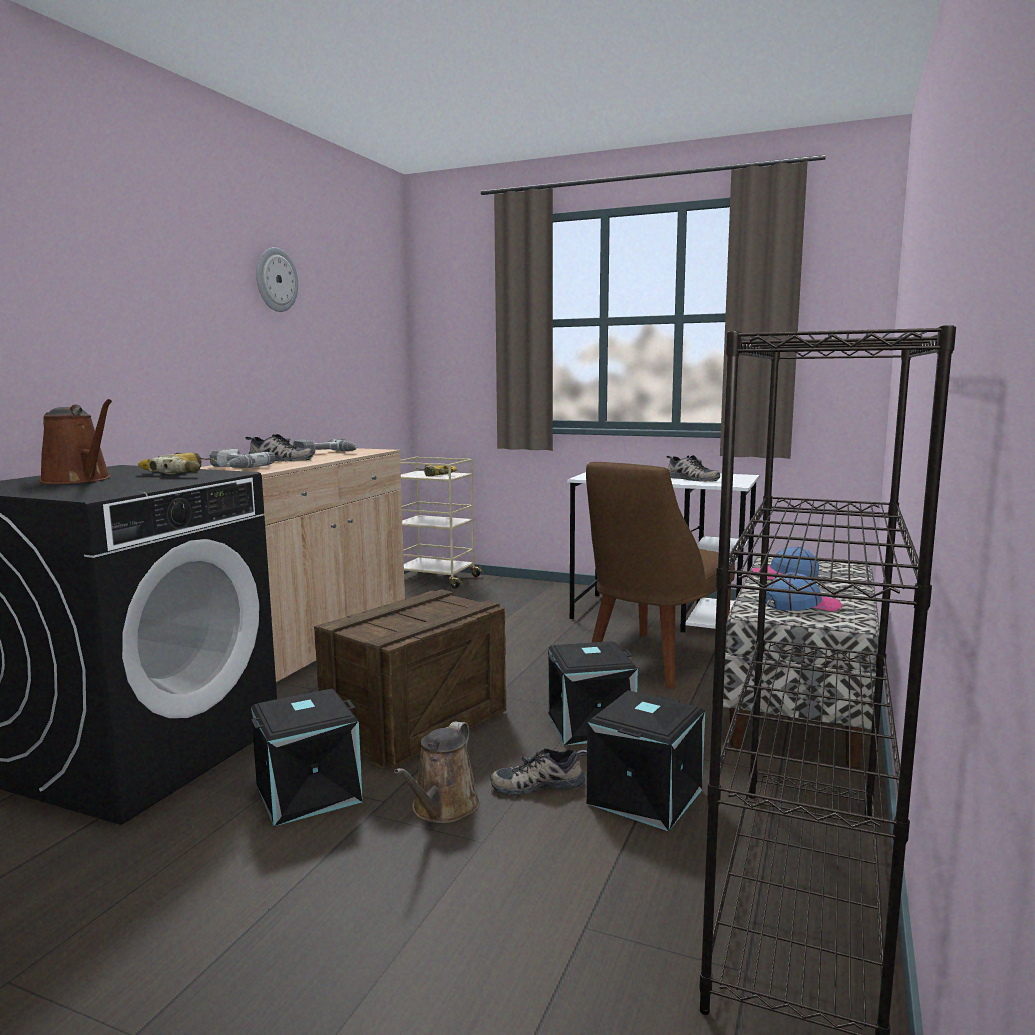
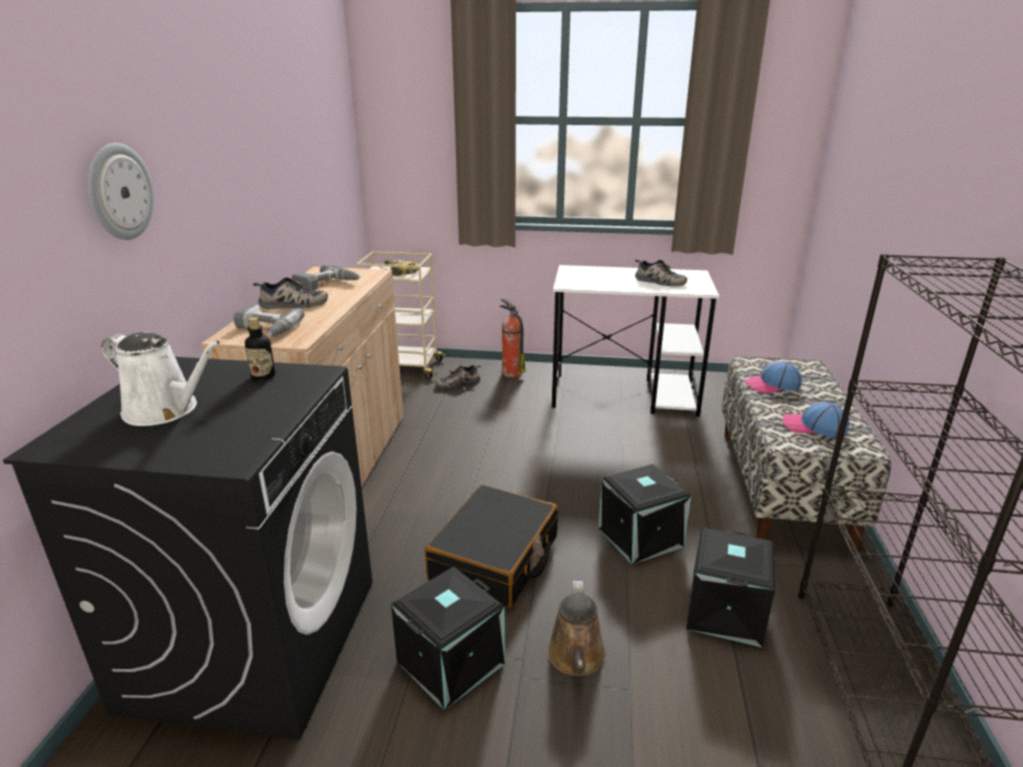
camera: 15 degrees left, 15 degrees up
brown watering can [39,399,112,484] -> white watering can [101,332,221,426]
power drill [138,453,217,474] -> bottle [245,317,275,380]
wall clock [256,247,298,312] -> wall clock moved to [88,143,154,240]
crate [314,589,507,769] -> black suitcase [425,485,558,608]
shoe [490,748,587,795] -> shoe moved to [435,365,481,389]
brown chair [586,462,735,689] -> none
cap [766,573,843,612] -> cap turned 135 degrees counterclockwise [783,402,850,438]
none -> fire extinguisher [500,298,525,378]

